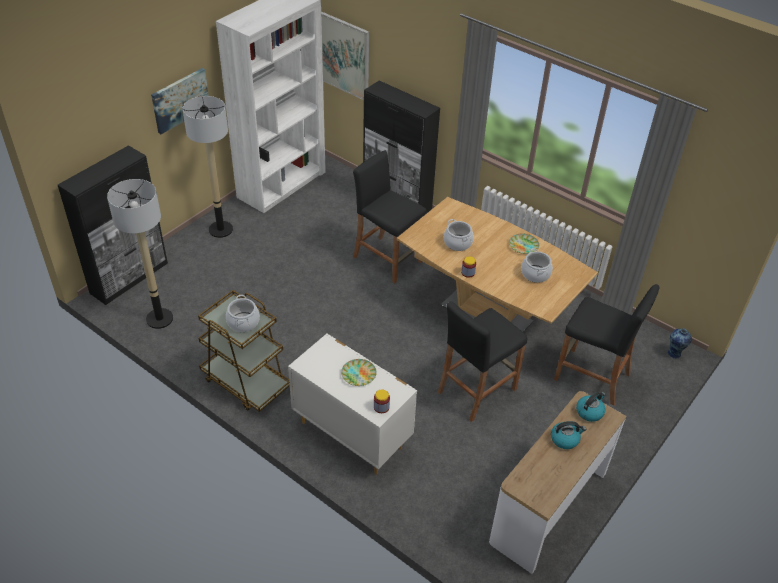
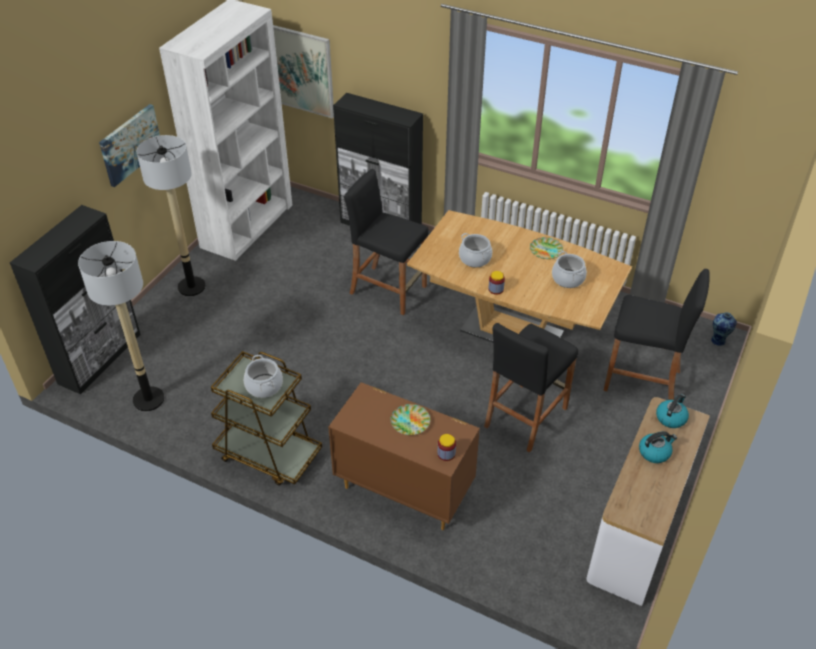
camera: 10 degrees left, 0 degrees up
white dresser [288,334,417,475] -> brown dresser [328,382,480,530]

